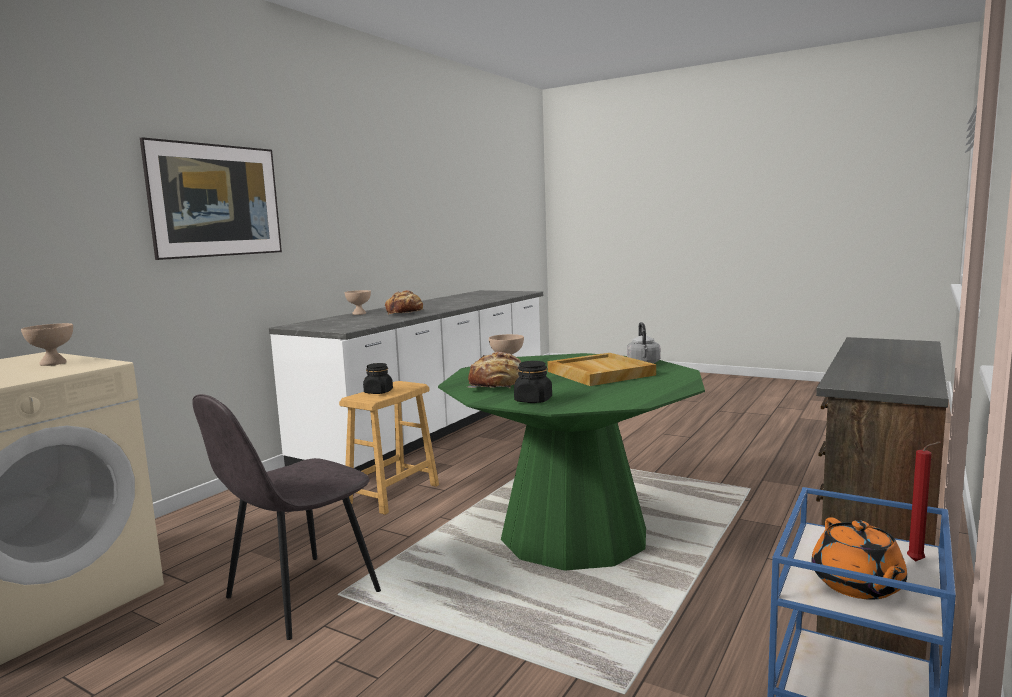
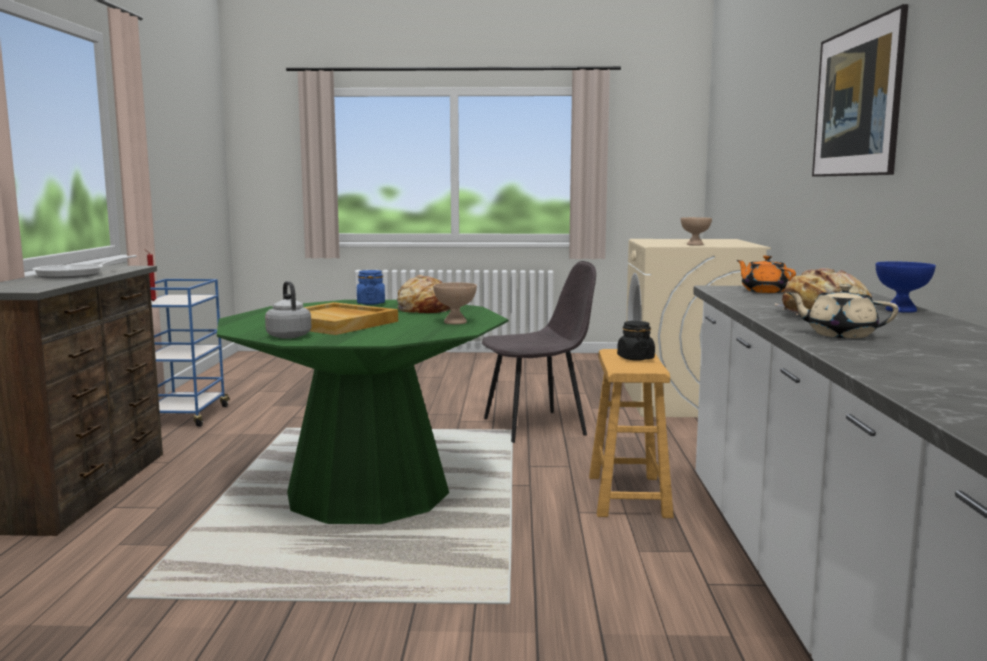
camera: 150 degrees right, 0 degrees up
grey chair [192,394,381,640] -> grey chair turned 60 degrees clockwise [482,261,596,443]
beige bowl [344,290,371,315] -> blue bowl [876,261,936,313]
black jar [514,361,552,403] -> blue jar [357,270,385,305]
orange teapot [811,517,907,600] -> orange teapot moved to [737,255,796,293]
none -> frying pan [32,255,137,278]
none -> beige teapot [786,284,898,338]

